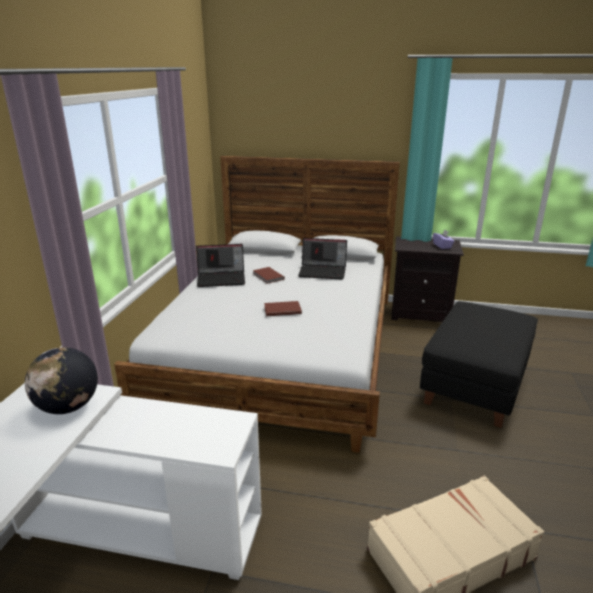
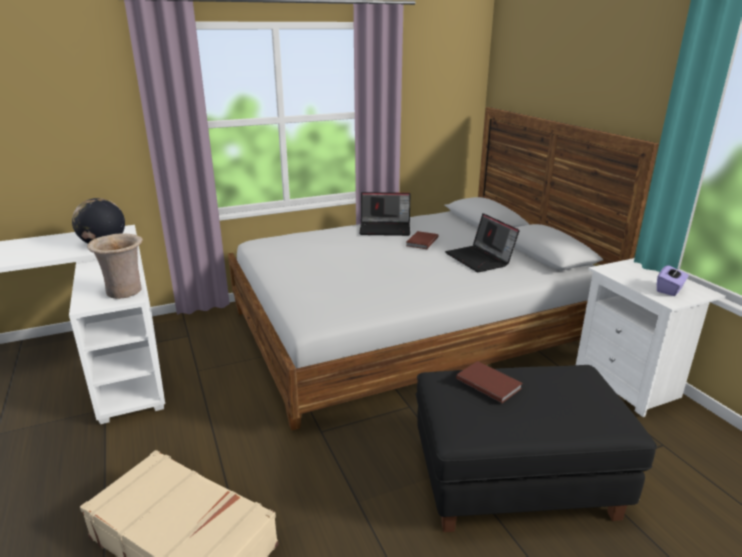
camera: 55 degrees right, 0 degrees up
laptop [196,244,245,287] -> laptop turned 45 degrees counterclockwise [359,192,410,236]
brown book [264,301,302,316] -> brown book moved to [456,361,523,403]
black nightstand [391,236,464,322] -> white nightstand [576,258,726,417]
none -> beige vase [87,233,143,299]

